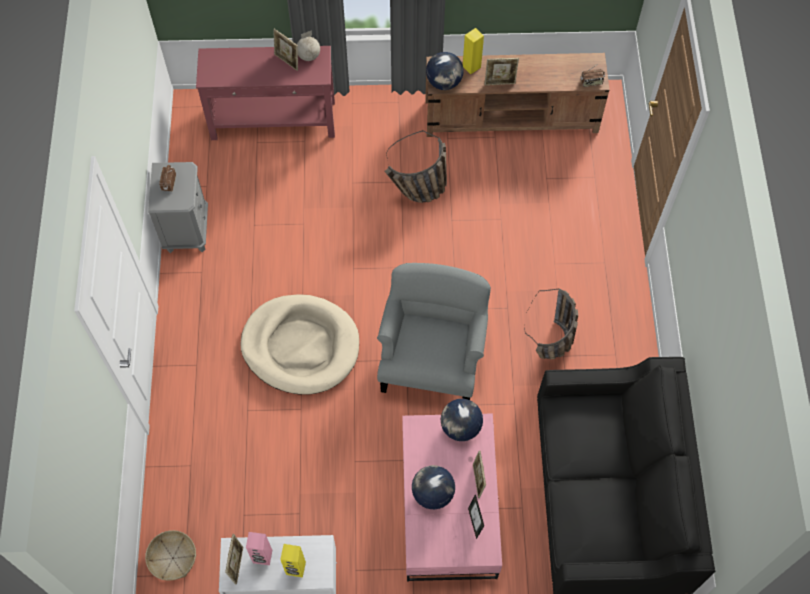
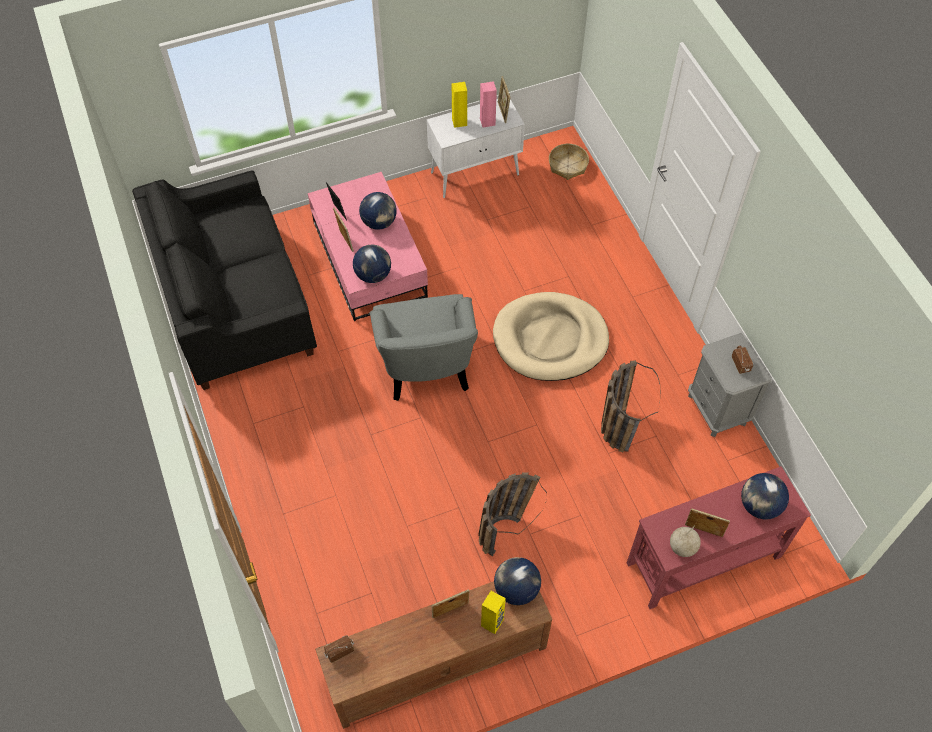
camera: 160 degrees right, 5 degrees down
basket [524,289,578,359] -> basket moved to [601,360,660,452]
none -> globe [741,473,789,519]

